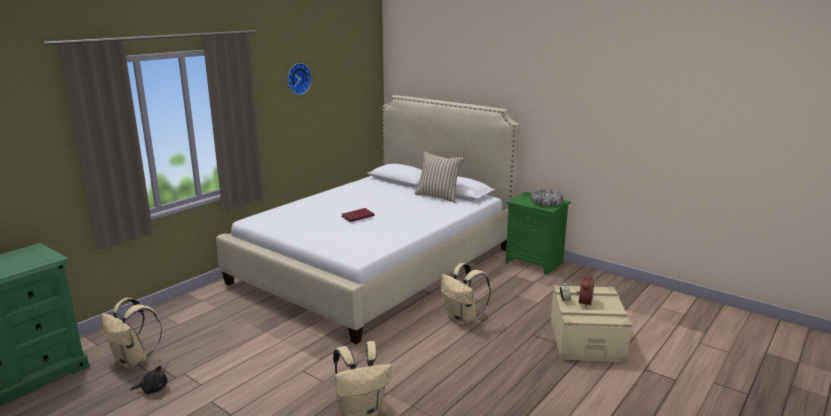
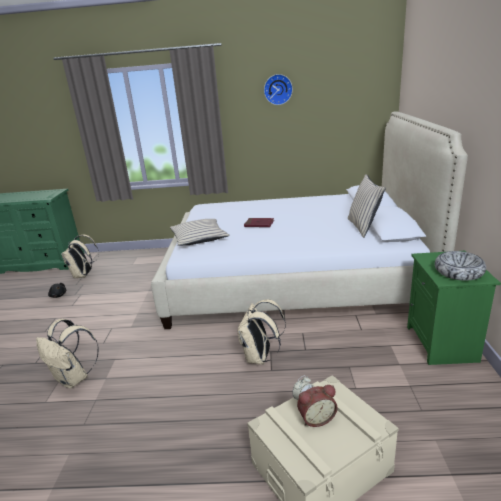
camera: 55 degrees right, 5 degrees up
none -> beige pillow [170,219,229,246]

